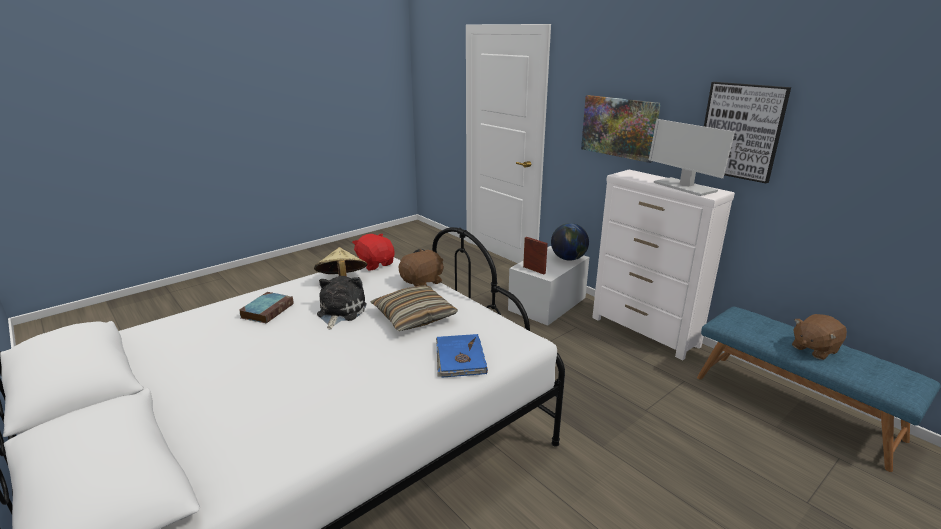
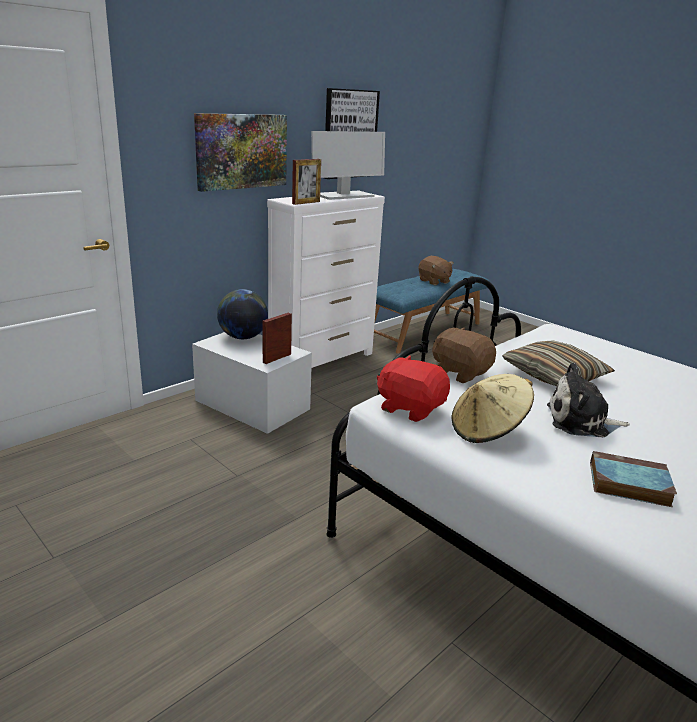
camera: 95 degrees left, 0 degrees up
red plush toy [352,234,394,271] -> red plush toy turned 75 degrees clockwise [377,355,450,422]
blue book [436,334,488,378] -> none
none -> picture frame [292,159,321,205]

